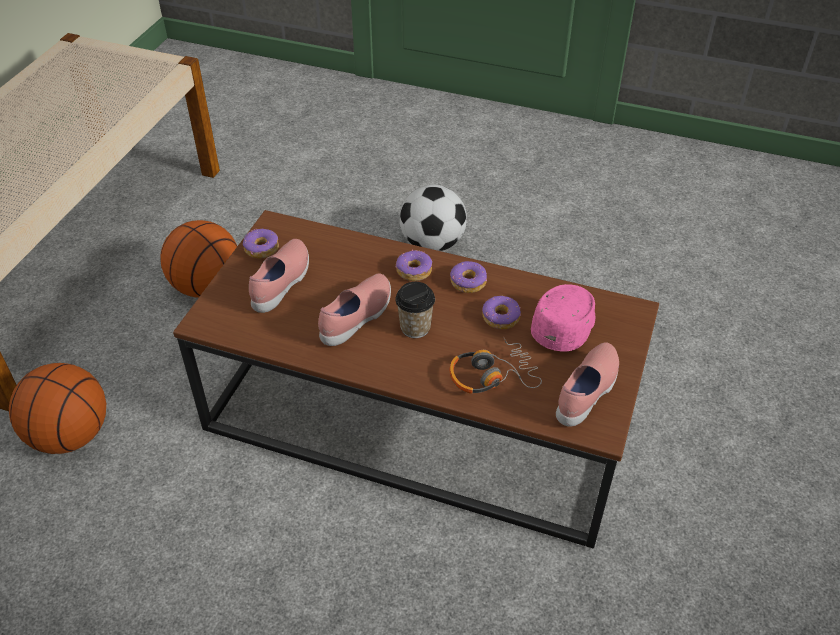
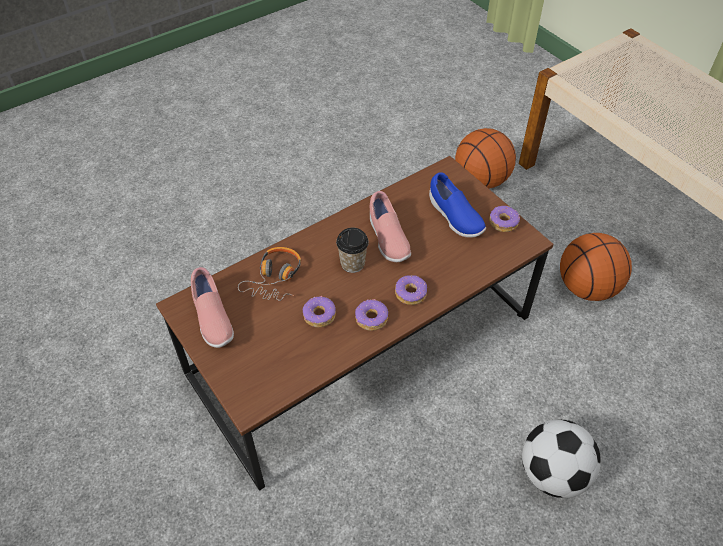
camera: 125 degrees right, 5 degrees up
pink shoe [249,239,309,313] -> blue shoe [429,172,486,238]
pink cap [531,284,595,351] -> none

